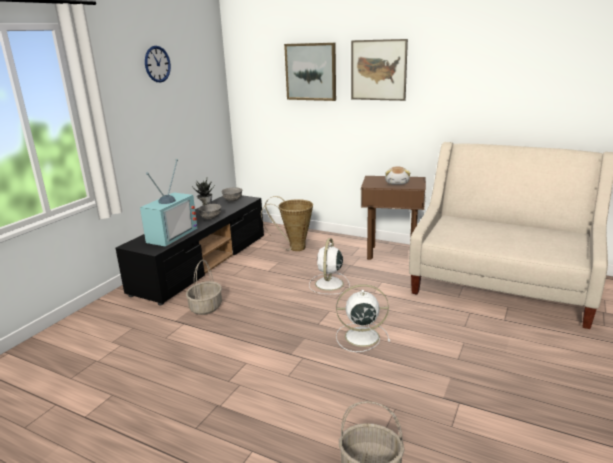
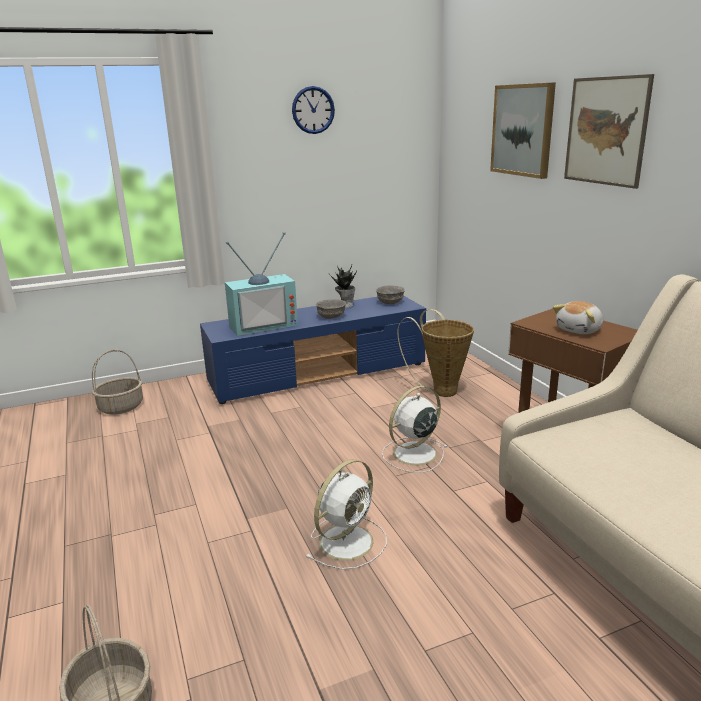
camera: 40 degrees right, 0 degrees up
black tv stand [116,195,264,305] -> blue tv stand [200,295,426,404]
basket [186,260,222,315] -> basket moved to [92,350,143,414]
white fan [336,284,390,352] -> white fan turned 90 degrees clockwise [305,459,387,569]

